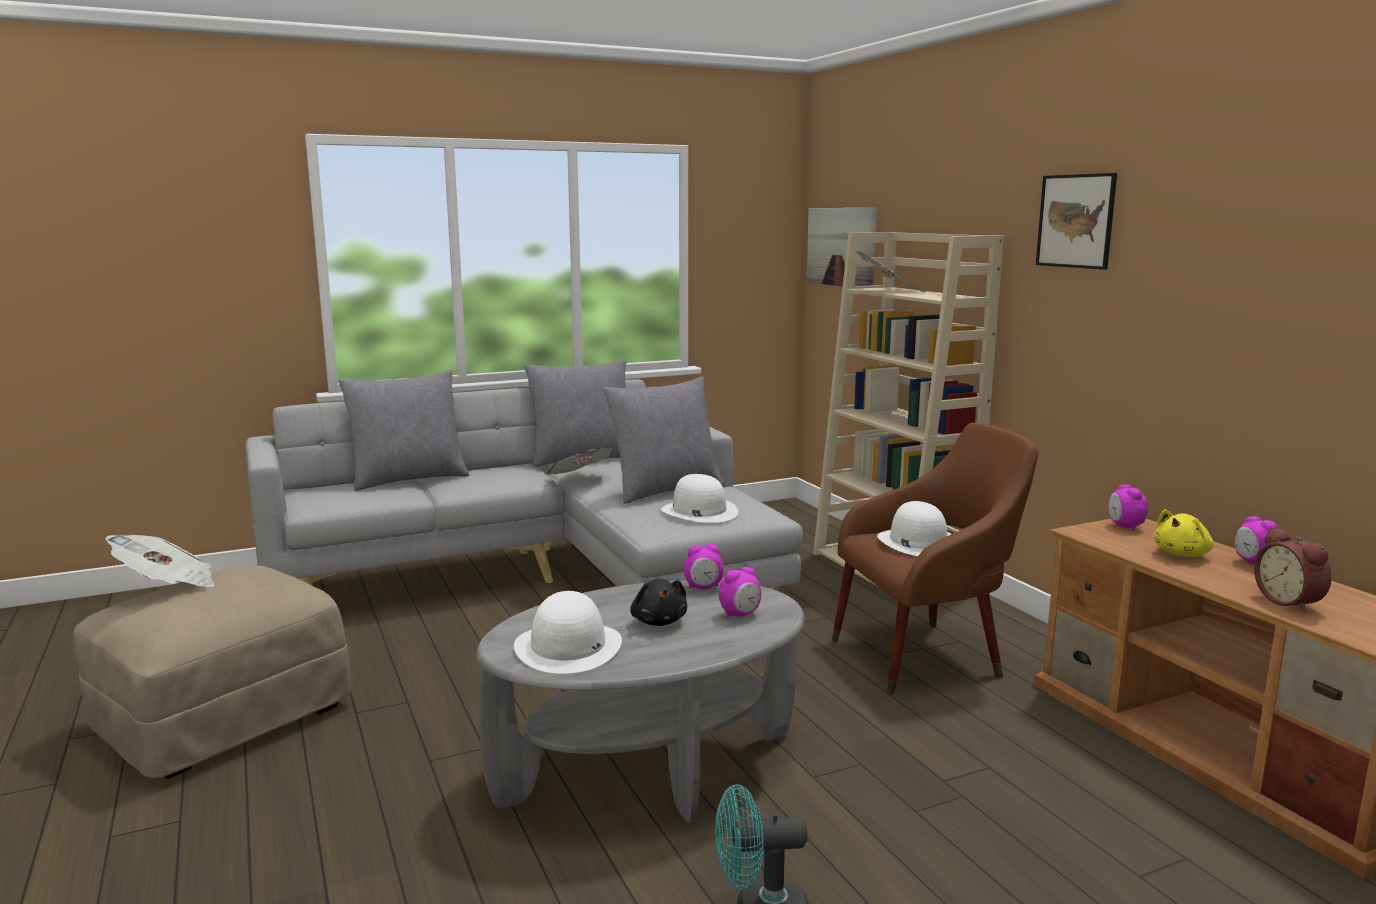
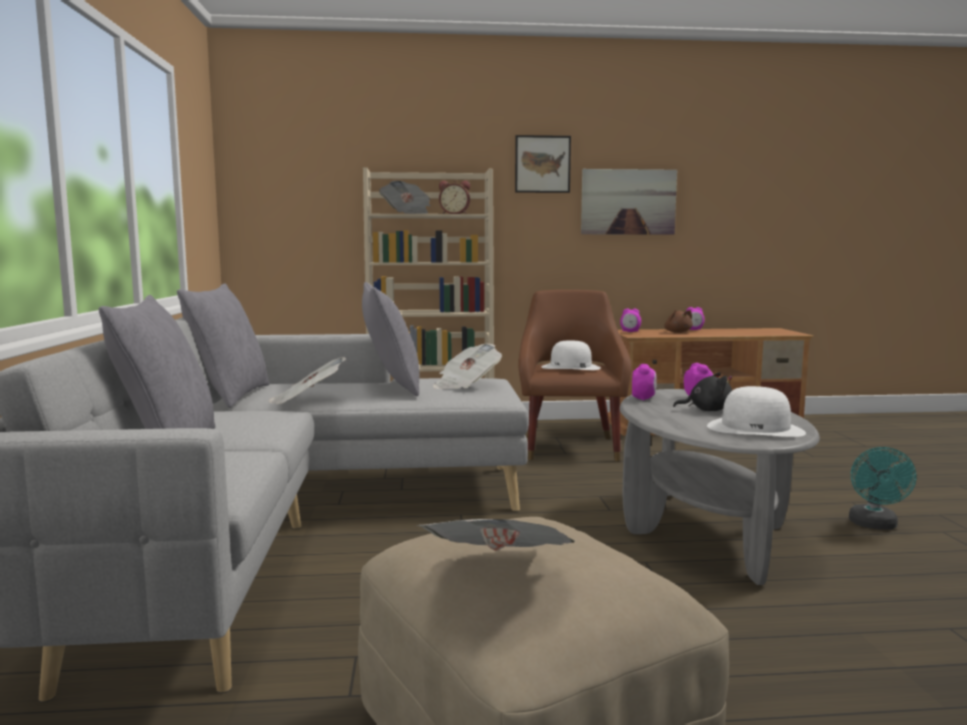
camera: 70 degrees left, 5 degrees down
white hat [661,474,738,523] -> newspaper [433,343,502,389]
picture [807,208,877,287] -> picture moved to [581,169,677,235]
yellow plush toy [1154,510,1214,557] -> brown plush toy [664,310,693,333]
alarm clock [1254,527,1331,613] -> alarm clock moved to [439,181,470,214]

